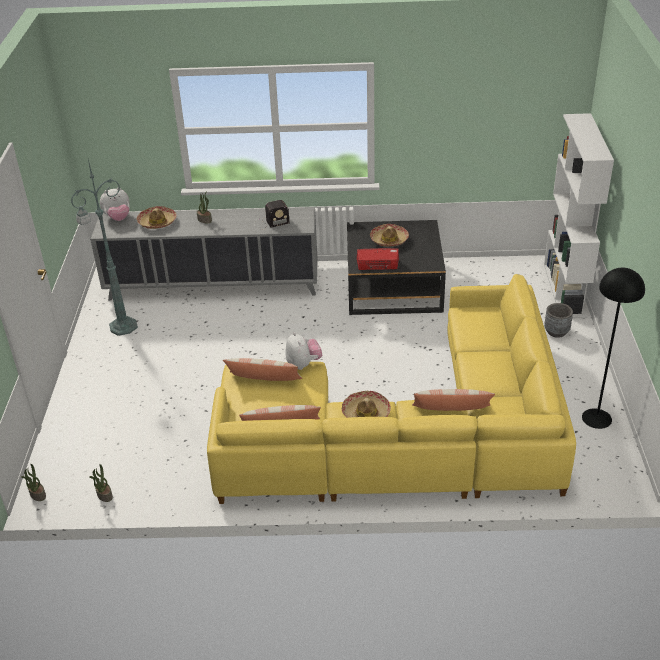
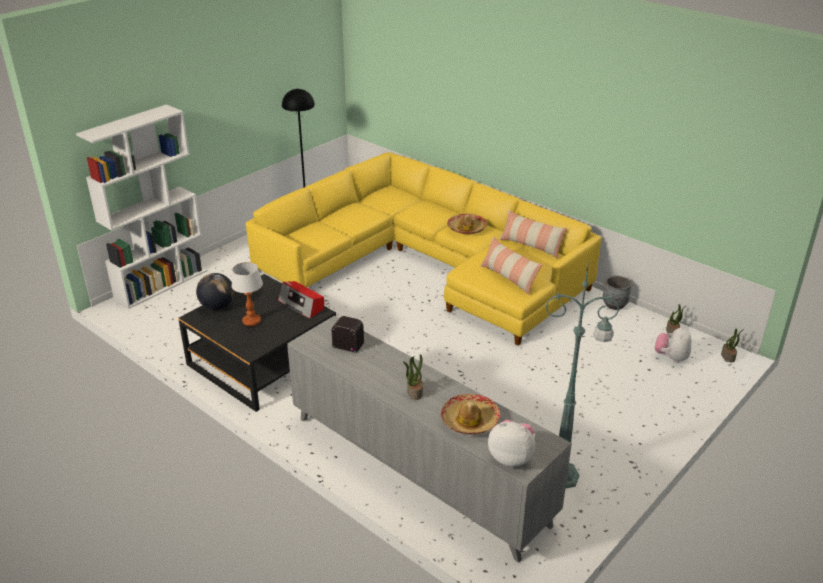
camera: 140 degrees left, 5 degrees down
plush toy [286,332,322,370] -> plush toy moved to [655,326,691,363]
hat [370,224,409,247] -> table lamp [231,262,263,326]
pillow [412,389,495,411] -> none
grey planter [544,303,573,338] -> grey planter moved to [603,276,632,310]
none -> globe [196,273,234,310]

